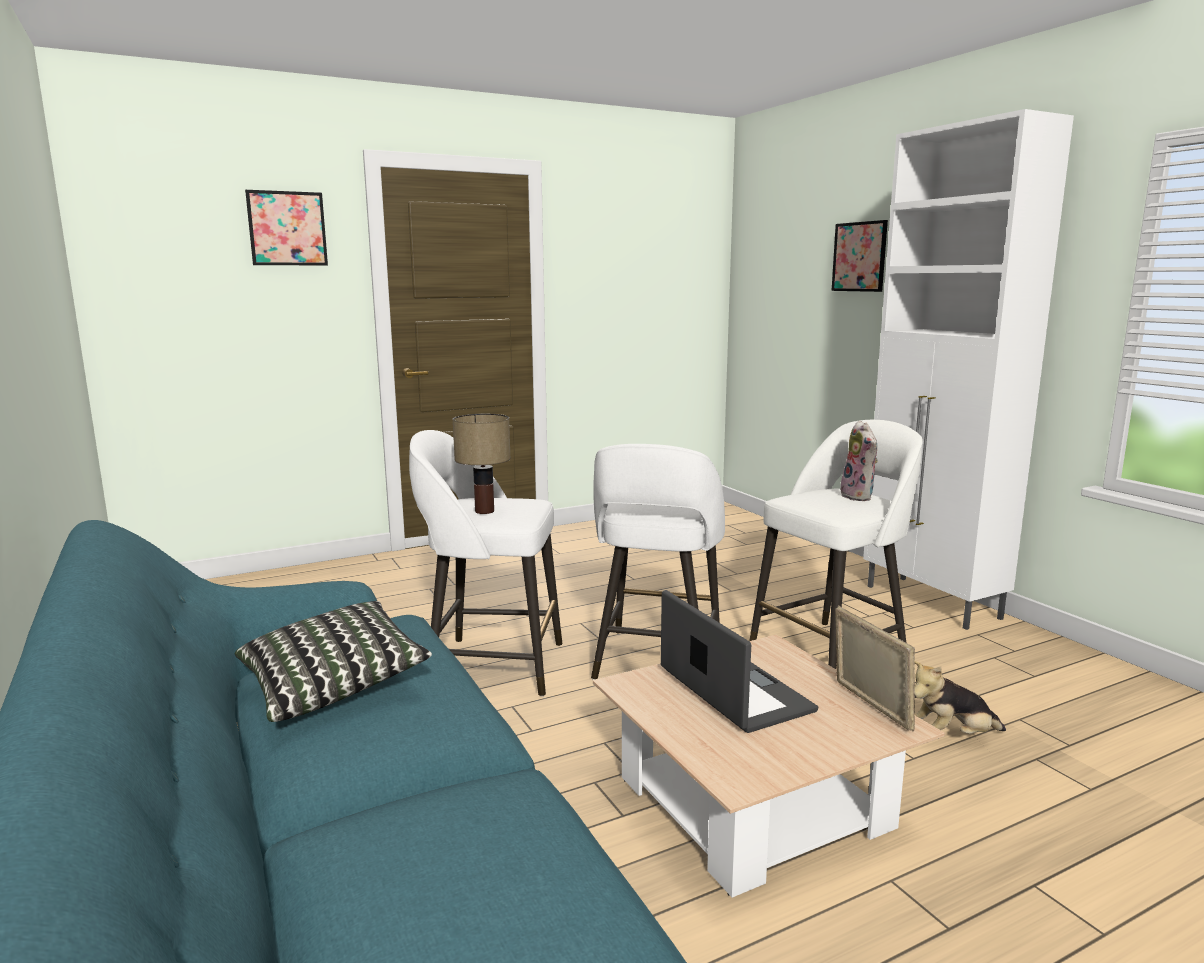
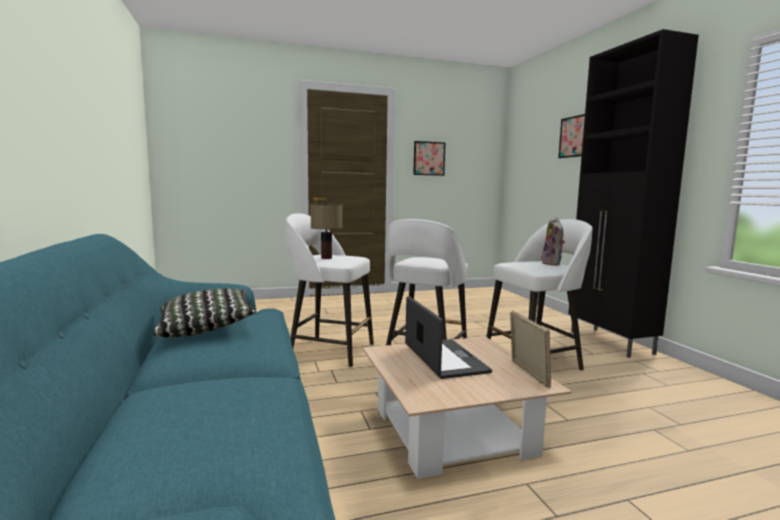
camera: 10 degrees right, 5 degrees down
picture [245,190,328,265] -> picture moved to [413,141,446,176]
white cabinet [863,109,1074,630] -> black cabinet [568,29,699,358]
plush toy [914,661,1006,734] -> none

